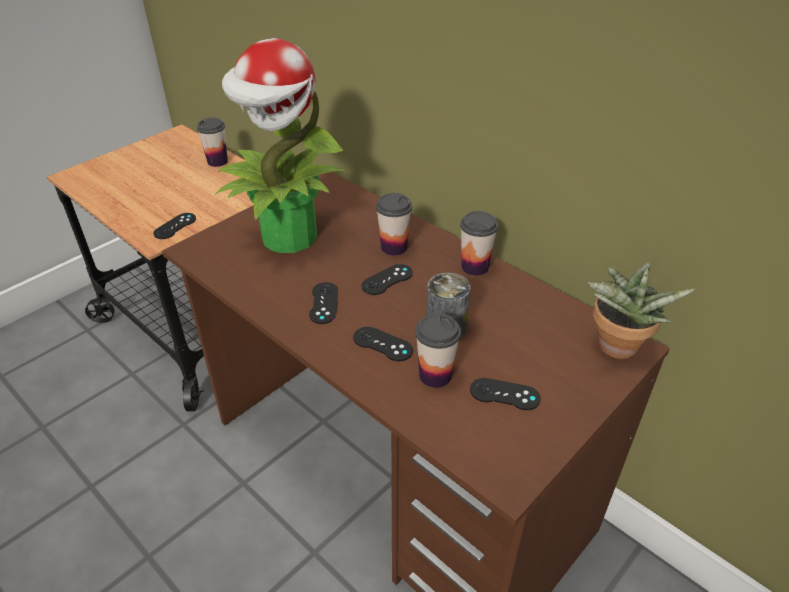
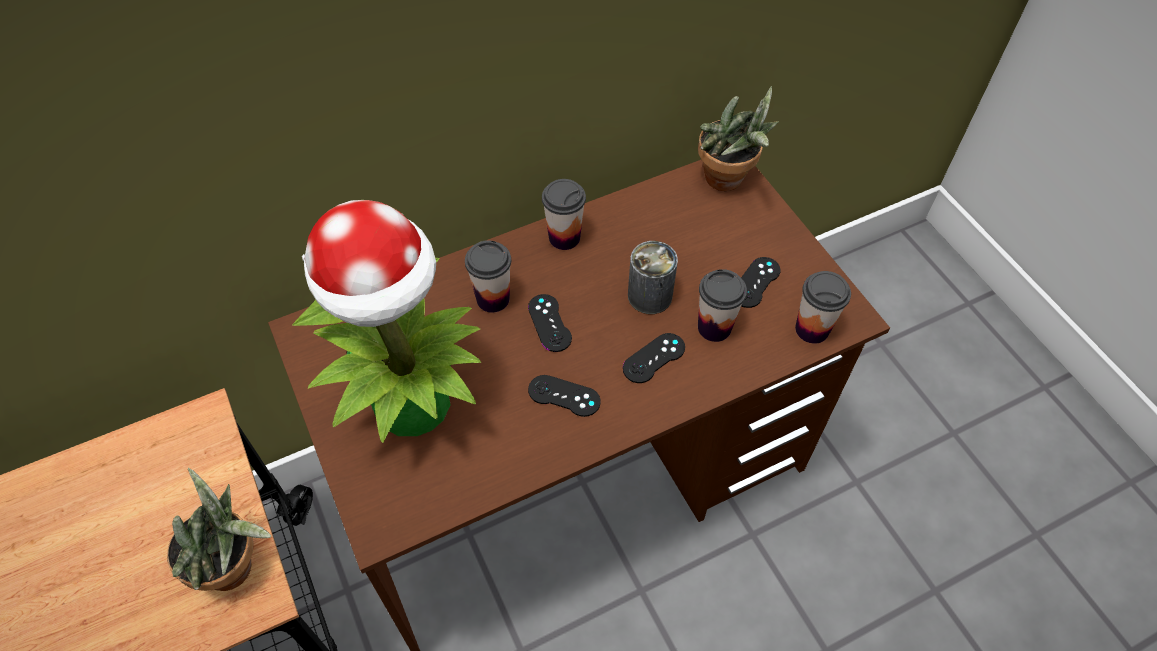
camera: 70 degrees left, 15 degrees up
black game controller [153,213,196,239] -> potted plant [167,467,271,591]
cup [197,118,228,167] -> cup moved to [795,271,851,344]

